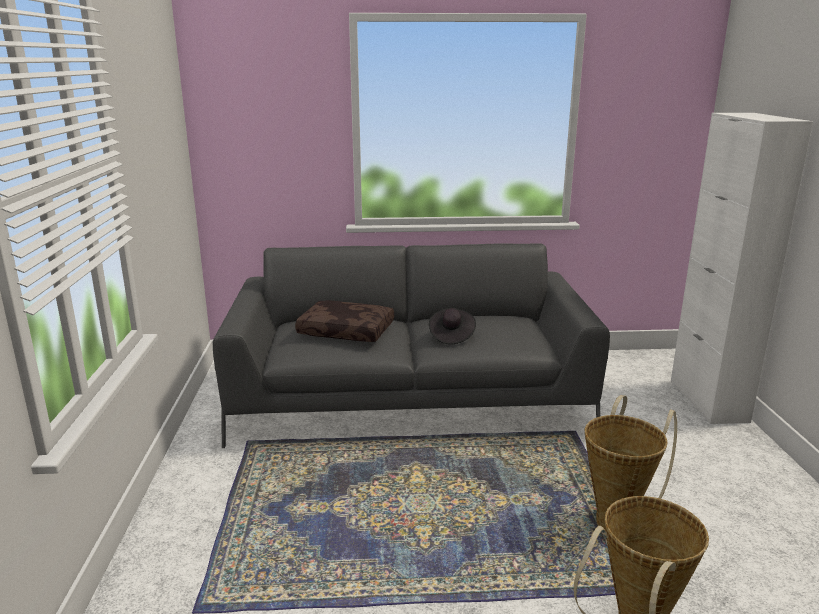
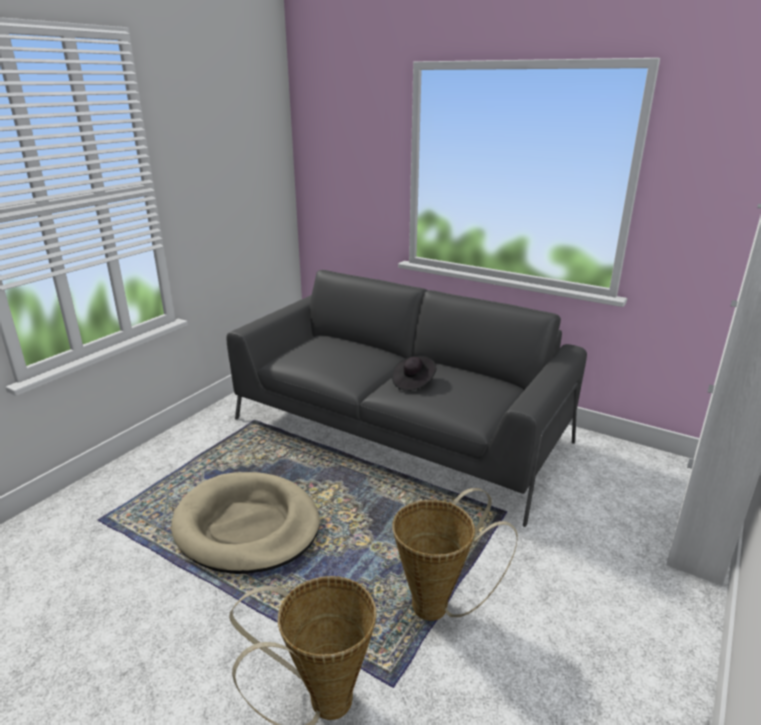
camera: 35 degrees right, 5 degrees up
brown pillow [295,300,394,342] -> none
none -> beige dog bed [171,472,320,574]

